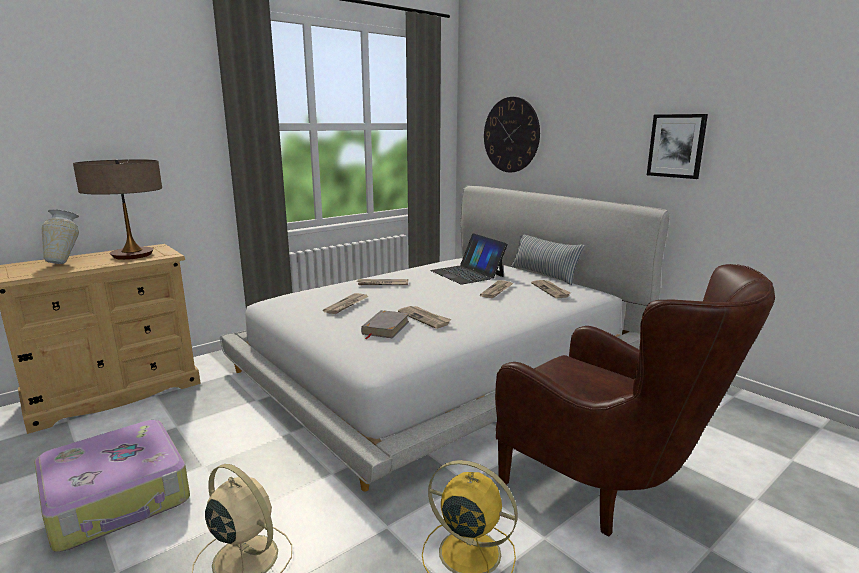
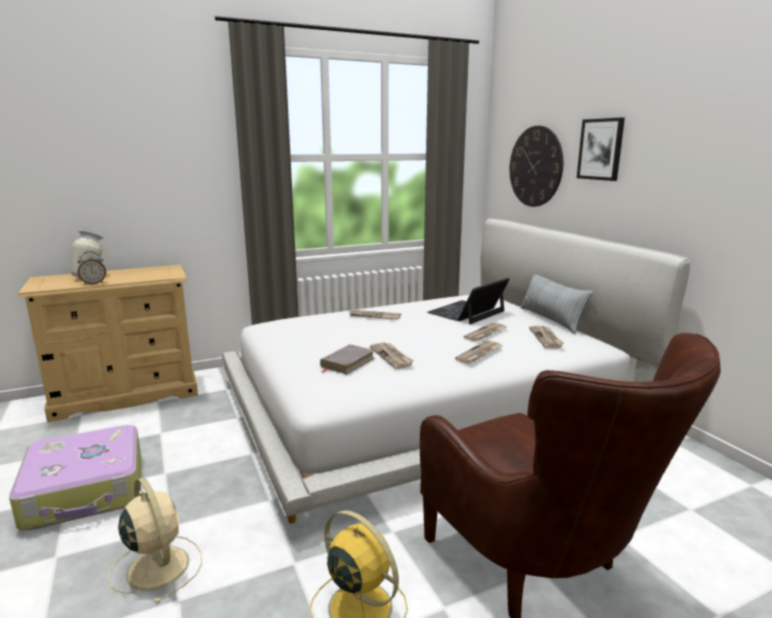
camera: 15 degrees right, 0 degrees up
table lamp [73,159,162,260] -> none
newspaper [323,293,369,314] -> newspaper moved to [455,340,502,364]
laptop [430,233,508,285] -> laptop turned 60 degrees clockwise [427,278,510,324]
picture [647,114,708,179] -> picture moved to [577,117,625,181]
none -> alarm clock [78,251,106,285]

